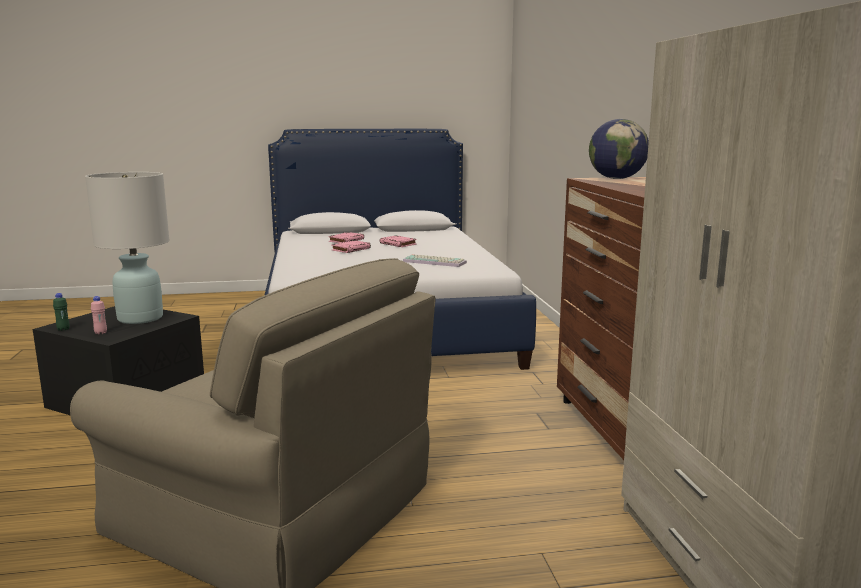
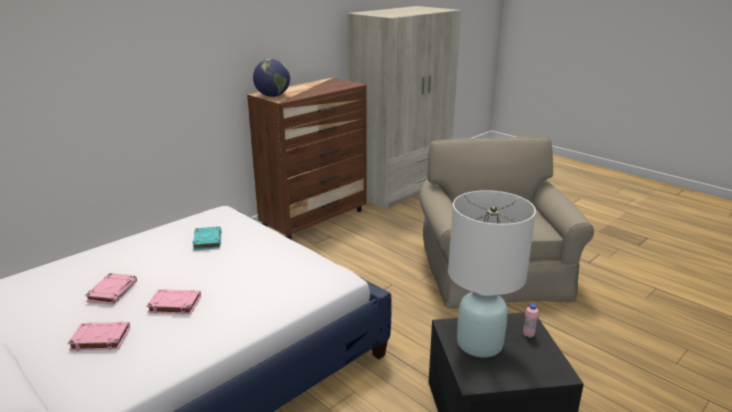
camera: 125 degrees left, 10 degrees up
green bottle [53,293,70,331] -> none
keyboard [403,254,467,267] -> turquoise book [193,226,222,251]

